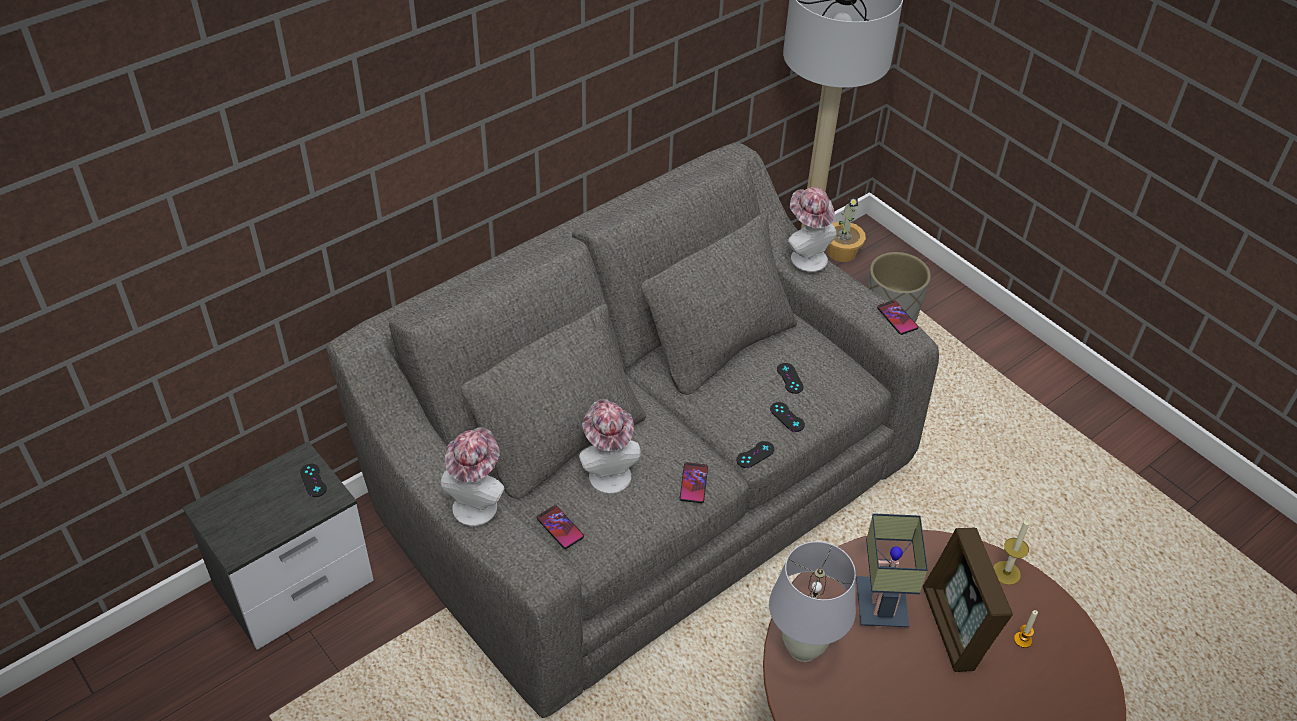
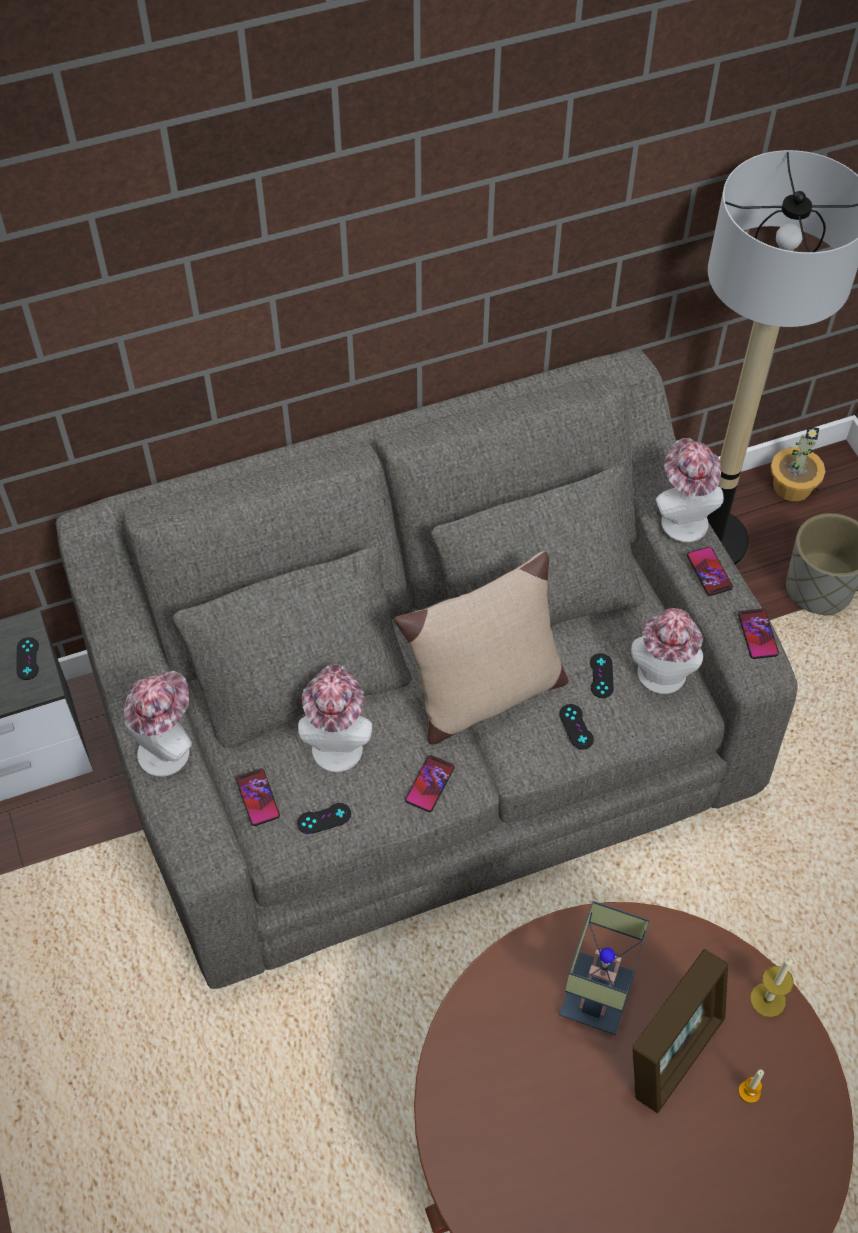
camera: 20 degrees right, 10 degrees up
black game controller [736,441,774,468] -> black game controller moved to [297,803,351,834]
white table lamp [769,541,856,662] -> none
picture frame [923,528,1013,672] -> picture frame turned 150 degrees counterclockwise [633,949,728,1113]
none -> beige pillow [394,551,569,744]
none -> hat [631,608,703,694]
none -> phone [687,547,733,596]

